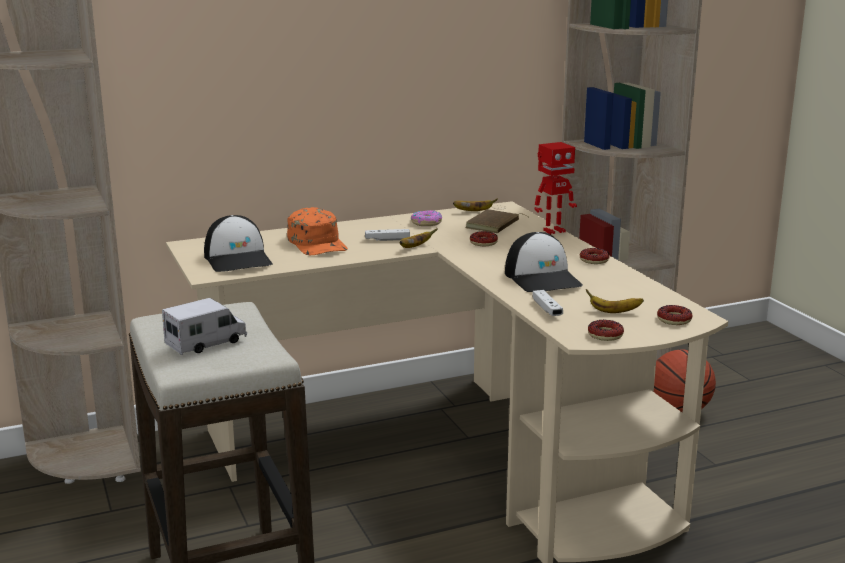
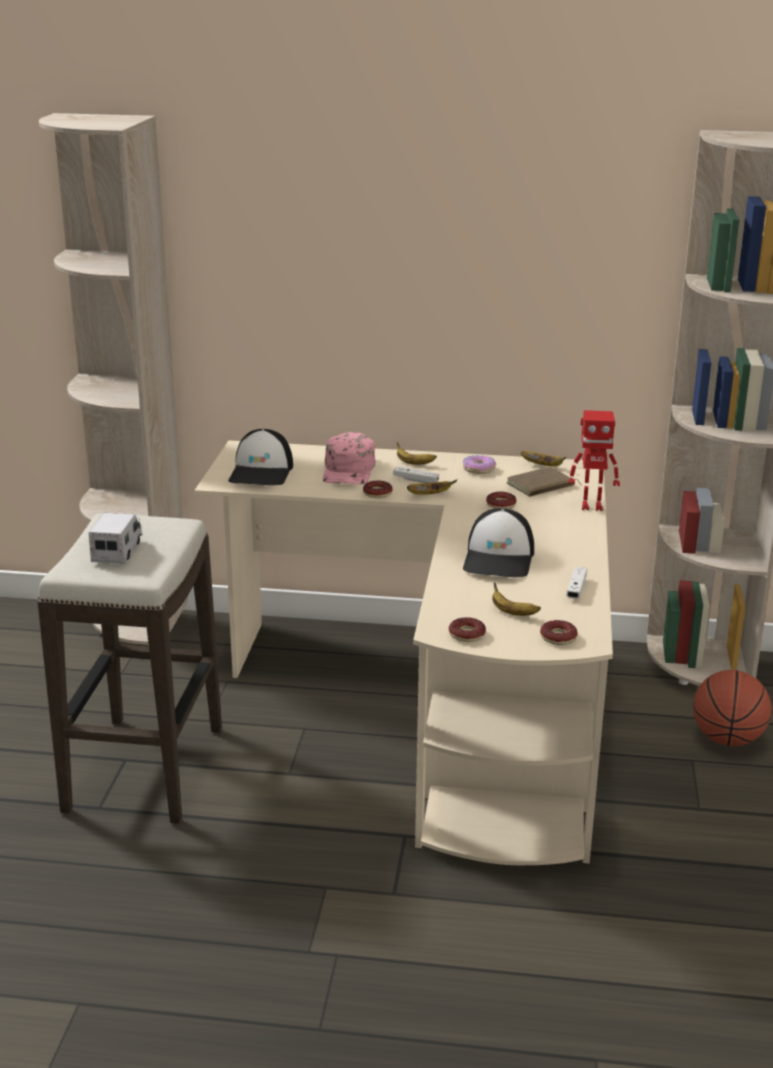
camera: 30 degrees right, 5 degrees up
toy truck [162,298,247,355] -> toy truck turned 75 degrees counterclockwise [89,513,142,564]
orange cap [287,207,348,255] -> pink cap [323,432,375,485]
white game controller [532,290,563,316] -> white game controller moved to [566,567,587,599]
donut [580,248,610,264] -> donut moved to [363,481,393,498]
none -> banana [397,442,437,465]

